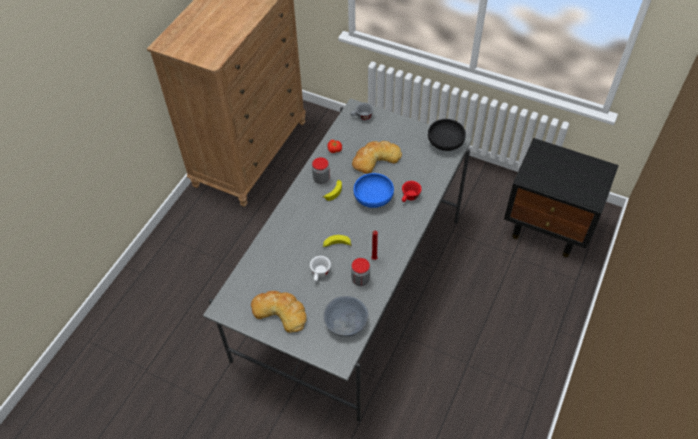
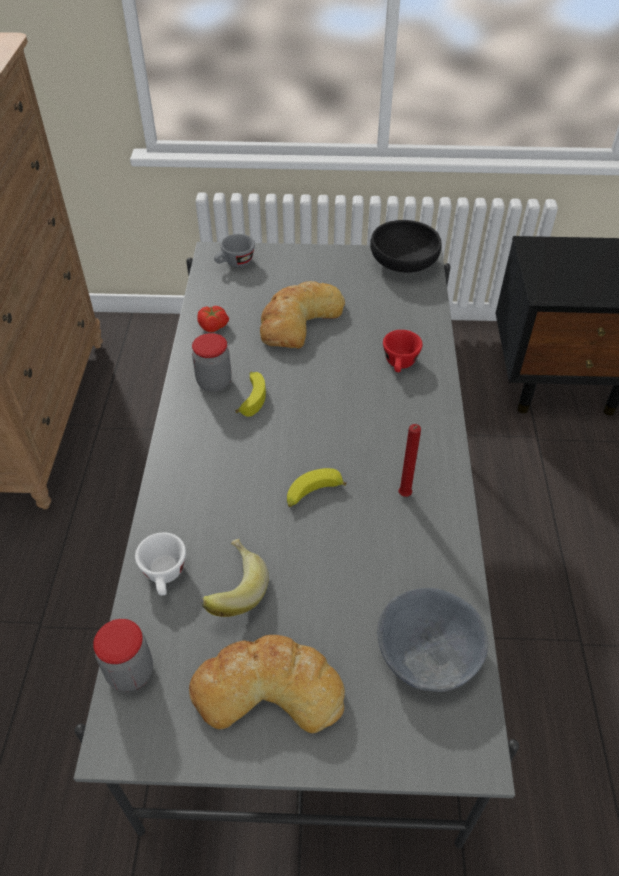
camera: 25 degrees left, 5 degrees down
white cup [310,256,331,282] -> white cup moved to [135,532,186,595]
jar [351,258,370,286] -> jar moved to [93,619,153,692]
blue bowl [353,173,394,208] -> none
none -> banana [200,539,269,617]

